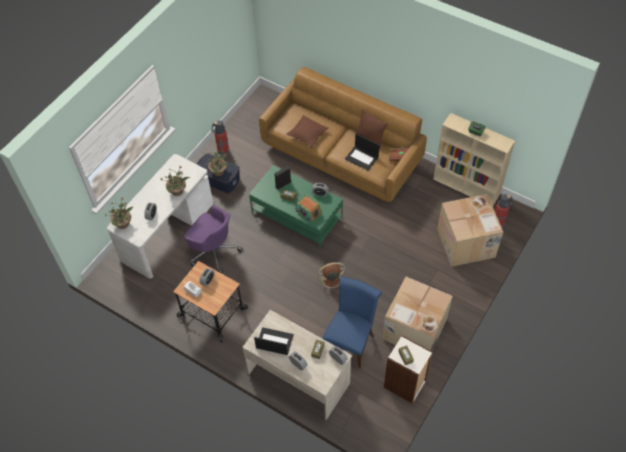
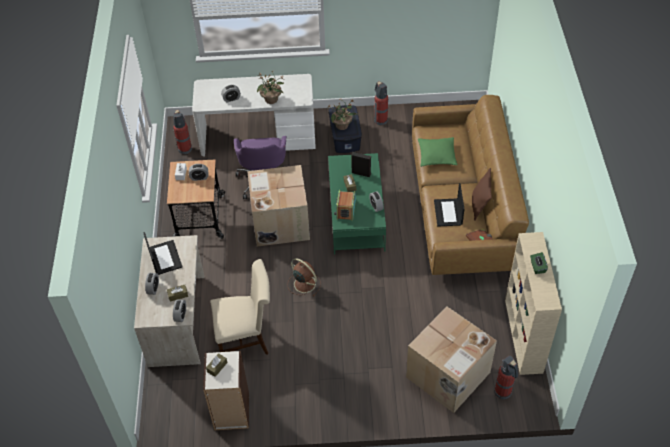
camera: 55 degrees right, 5 degrees down
potted plant [105,197,133,229] -> none
brown pillow [287,115,329,148] -> green pillow [418,137,458,167]
blue chair [322,277,382,368] -> beige chair [210,259,270,355]
cardboard box [383,277,453,351] -> cardboard box moved to [247,165,310,247]
none -> fire extinguisher [173,110,193,154]

